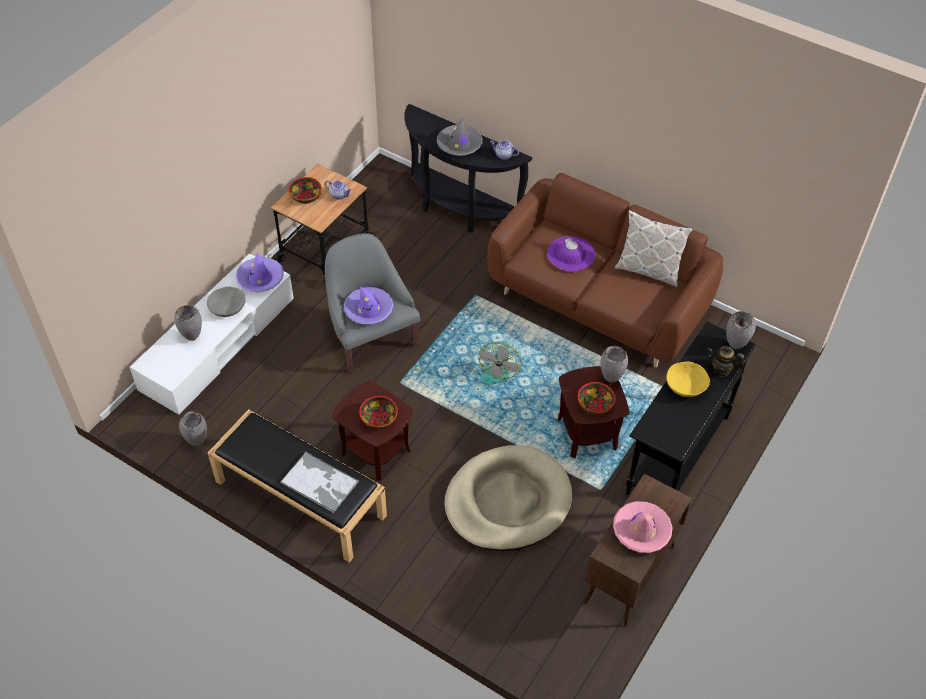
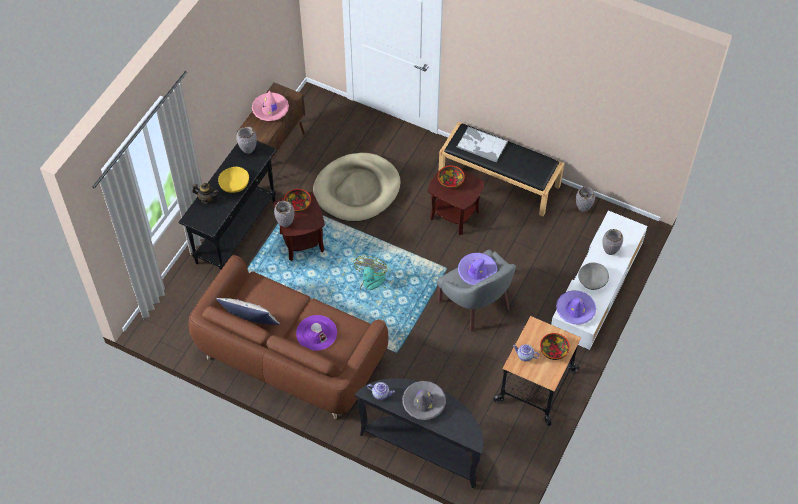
camera: 175 degrees right, 5 degrees up
grey vase [726,311,756,349] -> grey vase moved to [236,127,257,154]

